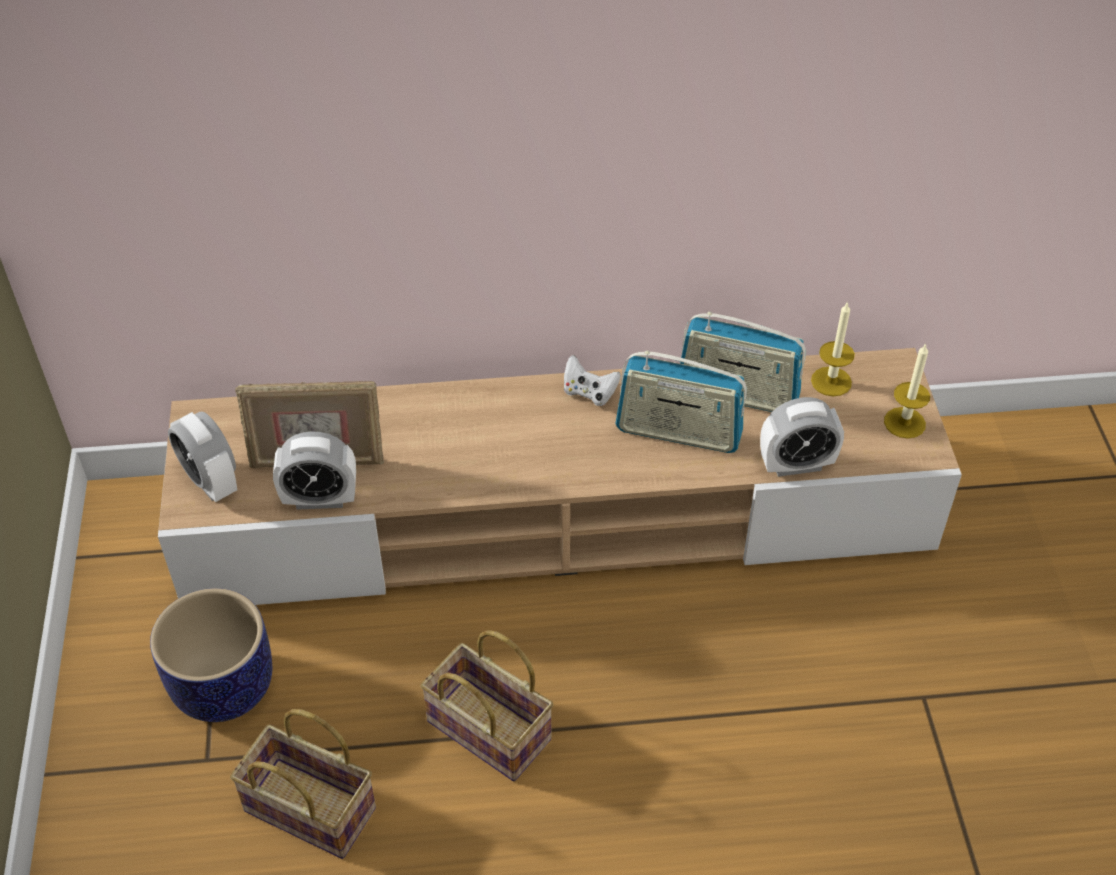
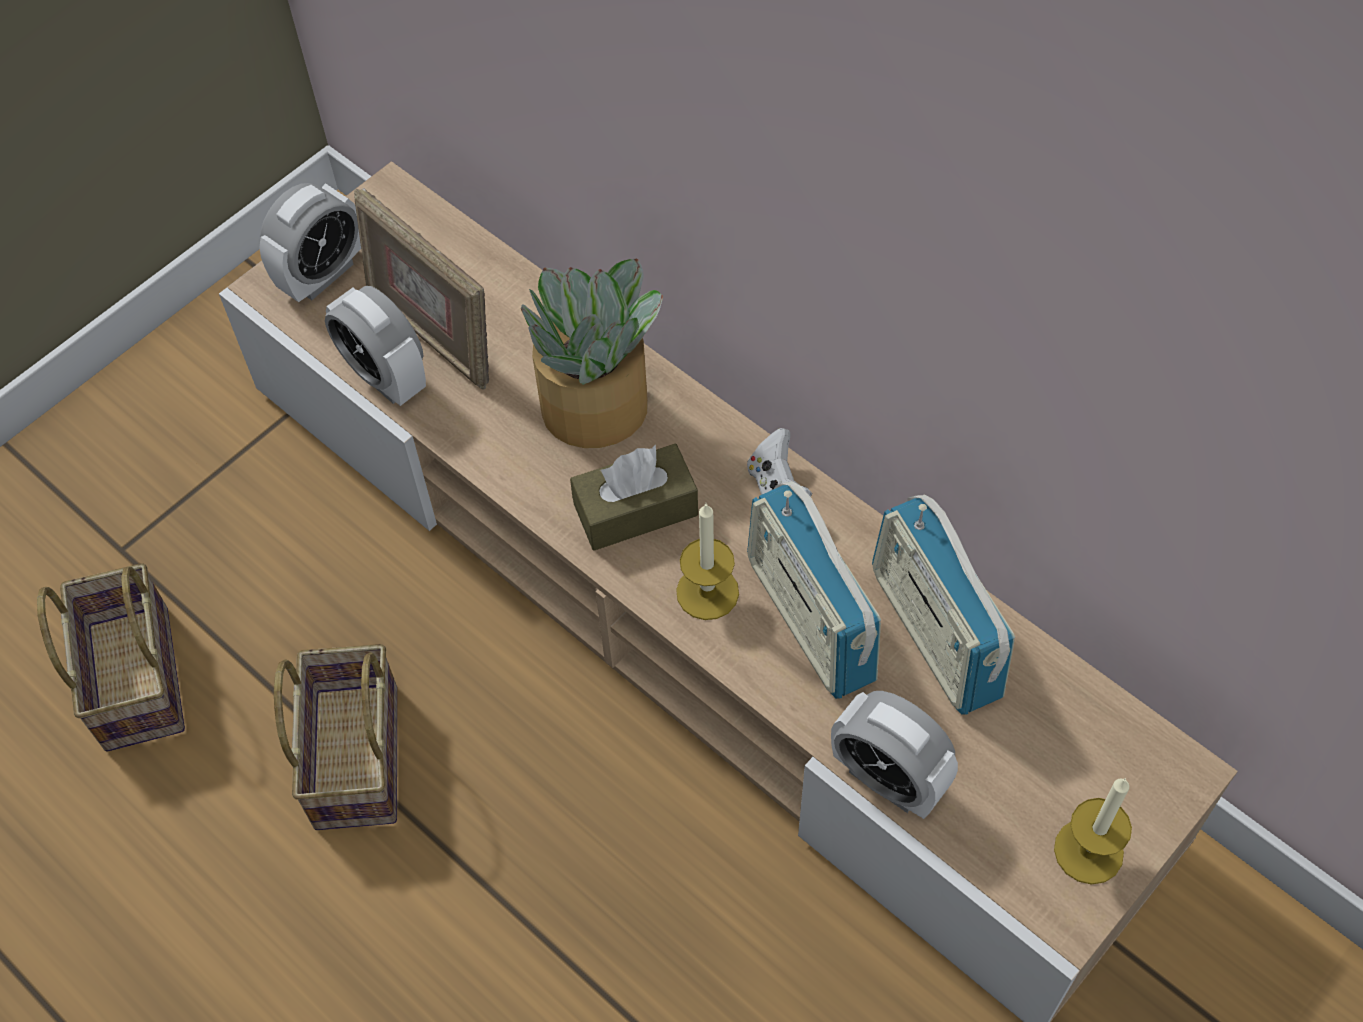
camera: 50 degrees right, 10 degrees up
planter [150,588,272,722] -> none
alarm clock [168,412,237,502] -> alarm clock turned 150 degrees counterclockwise [259,183,361,302]
candle [811,301,855,396] -> candle moved to [676,502,739,620]
none -> potted plant [521,258,663,448]
none -> brown tissue box [570,444,698,551]

